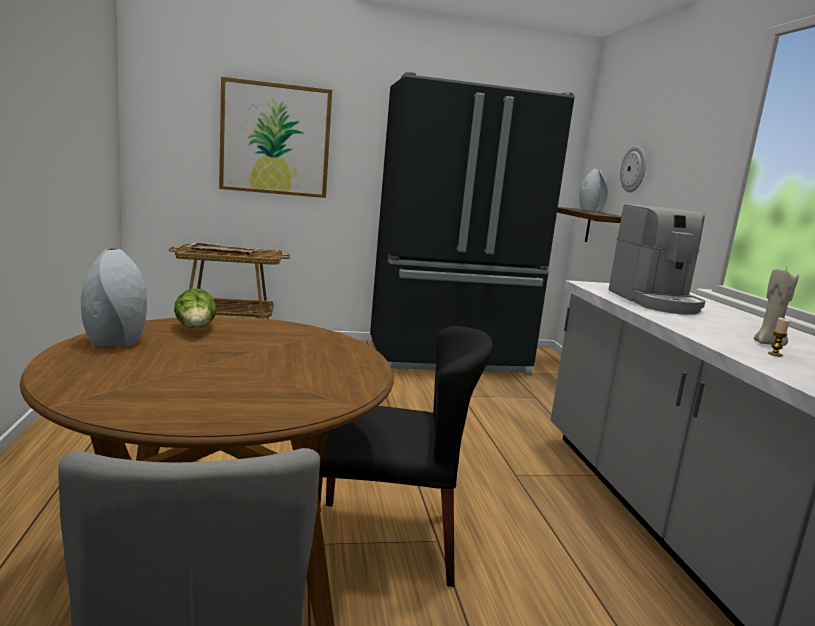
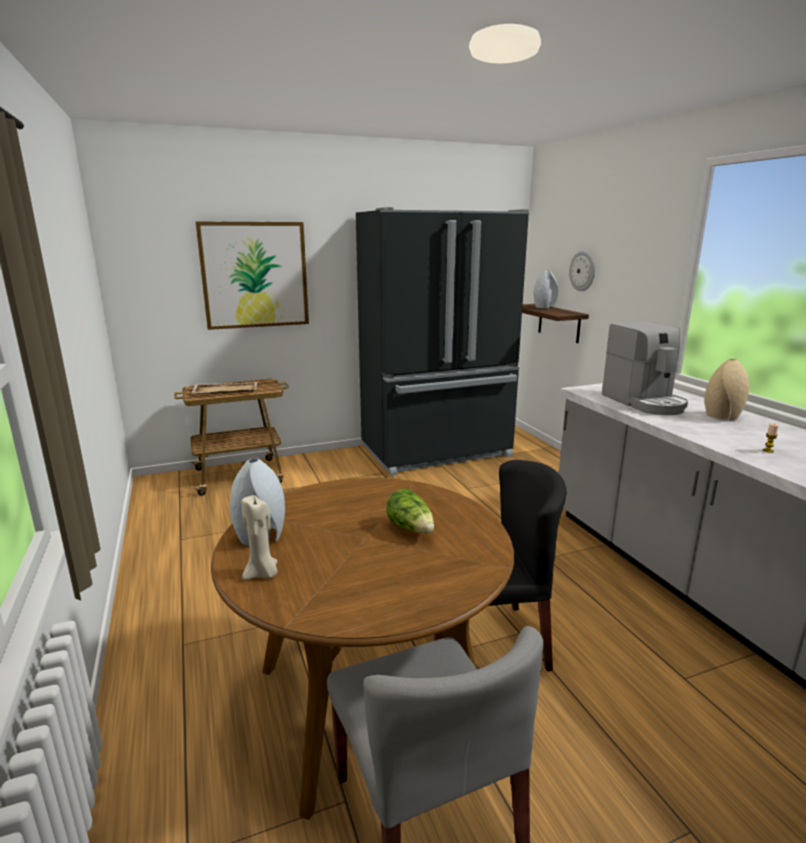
camera: 10 degrees left, 5 degrees up
lettuce [174,288,216,328] -> lettuce moved to [386,488,434,533]
beige candle [754,268,799,346] -> beige candle moved to [241,495,277,580]
none -> beige vase [705,359,749,420]

